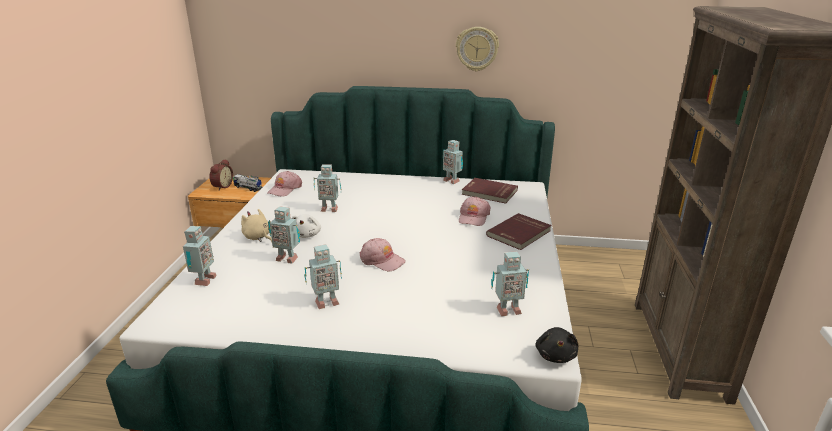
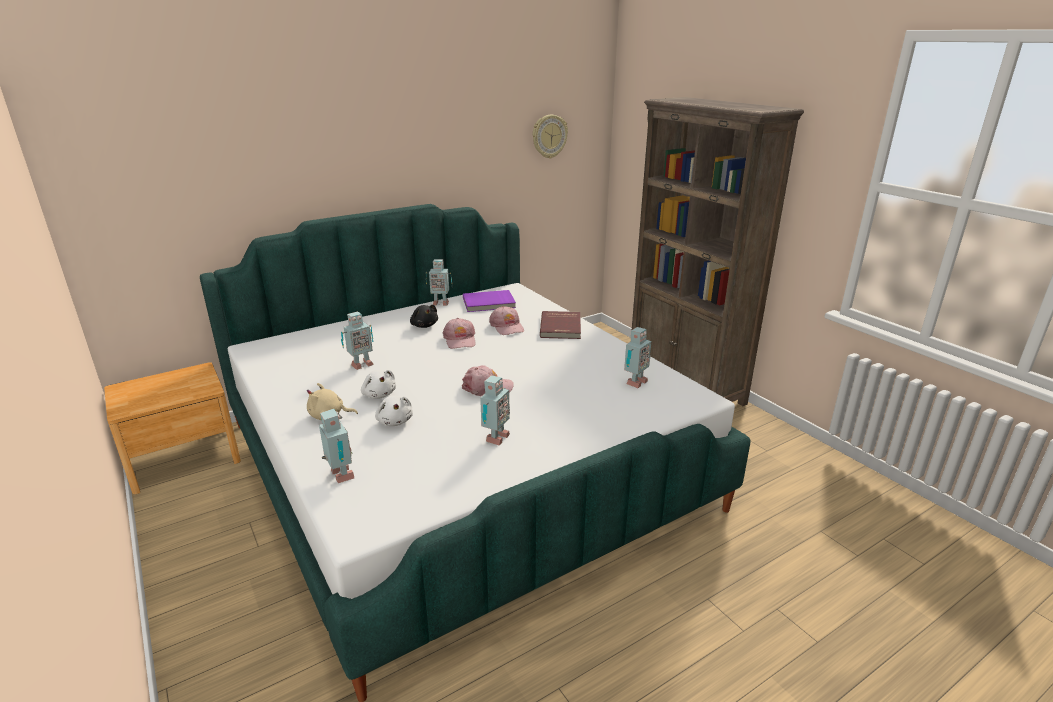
camera: 40 degrees left, 0 degrees up
alarm clock [209,159,233,190] -> none
toy truck [233,174,262,192] -> none
pink cap [267,171,302,197] -> pink cap moved to [443,318,476,349]
toy robot [268,206,300,263] -> white plush toy [375,395,413,426]
wall clock [456,27,499,71] -> wall clock moved to [533,115,568,159]
red book [462,178,518,204] -> purple book [463,290,516,312]
black plush toy [535,327,578,363] -> black plush toy moved to [410,305,438,328]

